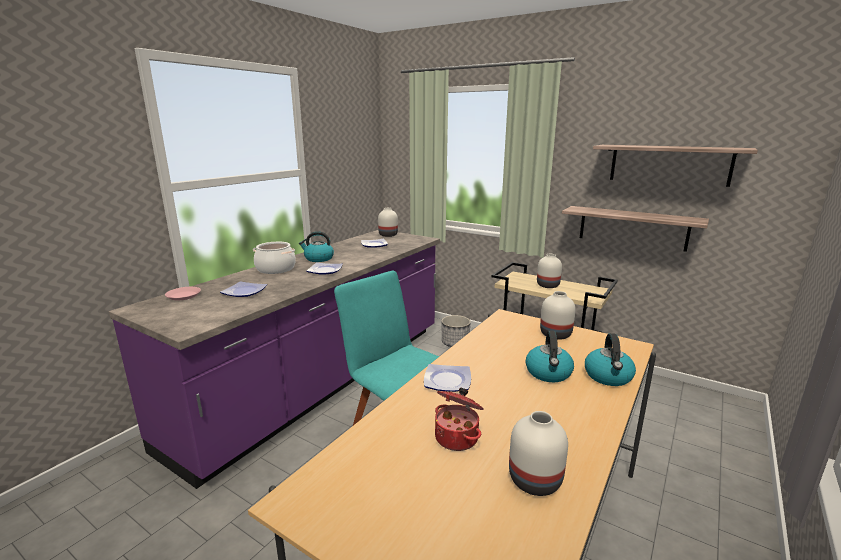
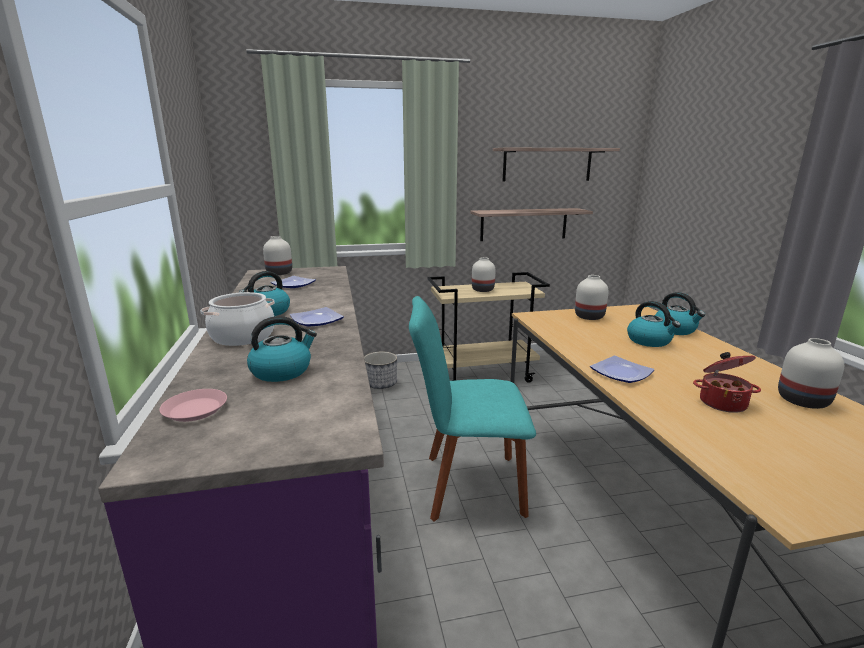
camera: 45 degrees left, 0 degrees up
plate [220,281,267,297] -> kettle [247,316,317,382]

